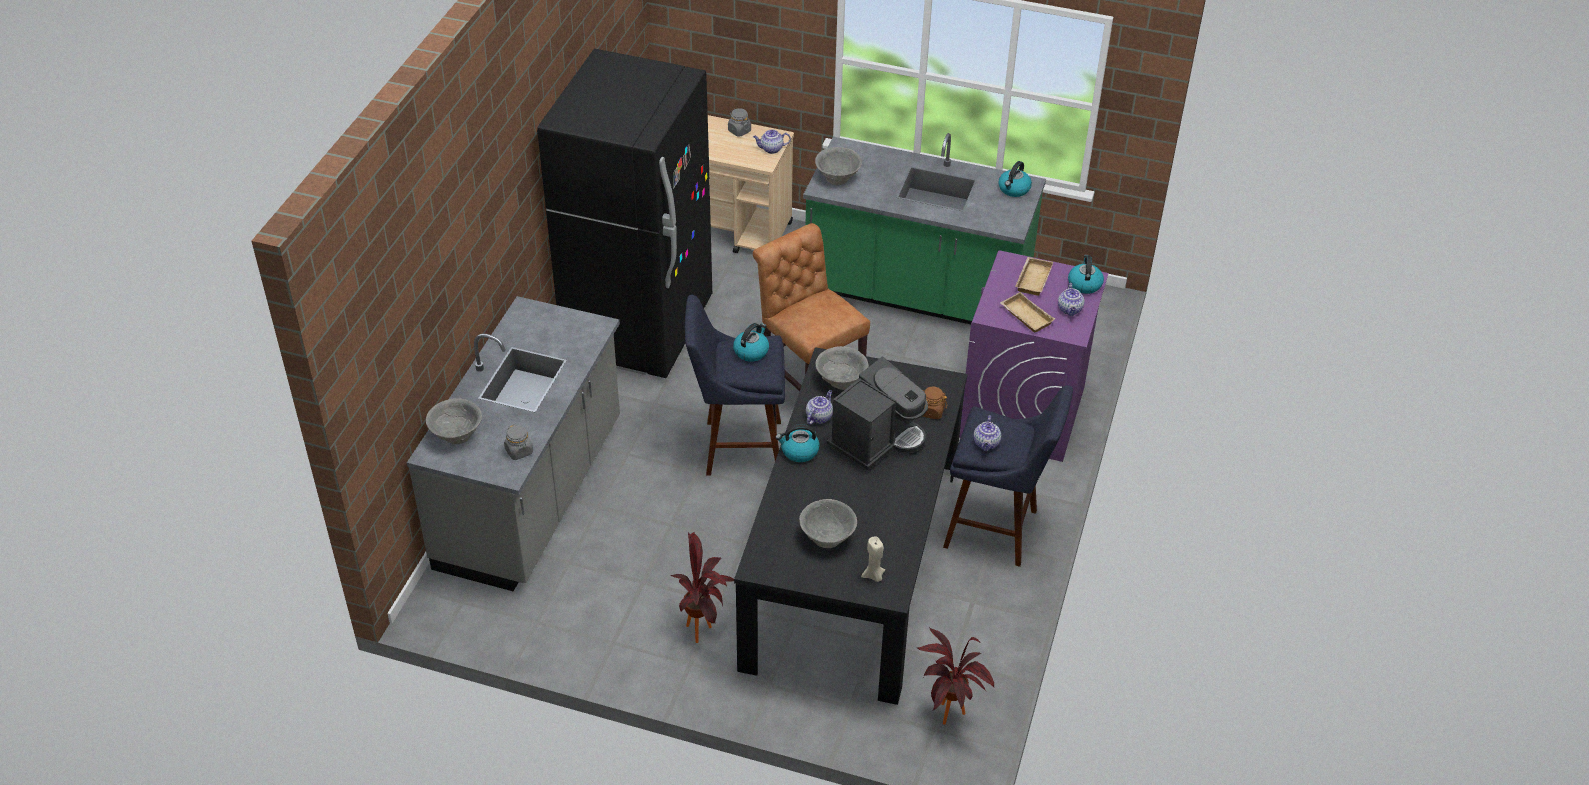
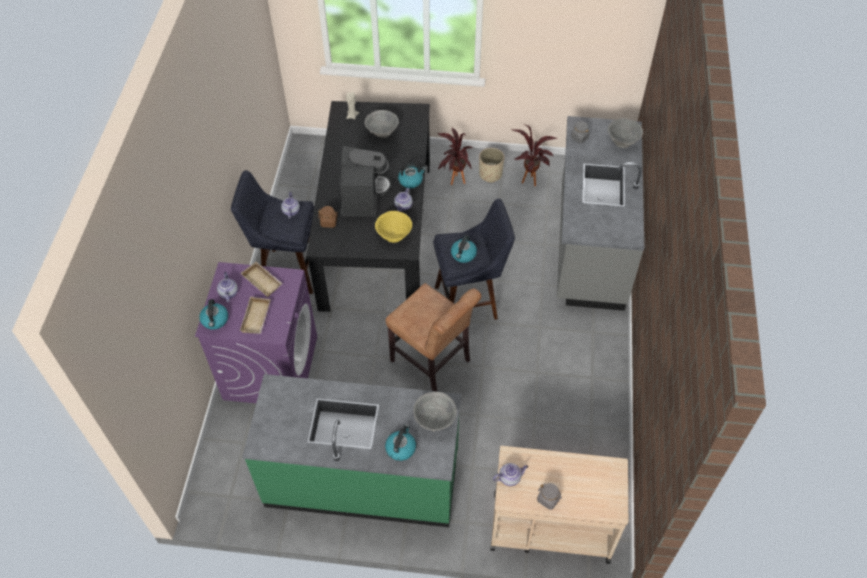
camera: 170 degrees right, 10 degrees up
black fridge [537,49,712,378] -> none
grey bowl [815,346,869,390] -> yellow bowl [375,211,412,243]
coffee machine [827,356,928,470] -> coffee machine turned 150 degrees clockwise [340,146,391,216]
potted plant [916,628,994,725] -> potted plant moved to [511,124,557,186]
kettle [998,161,1032,197] -> kettle moved to [385,424,416,461]
none -> beige planter [479,148,504,183]

